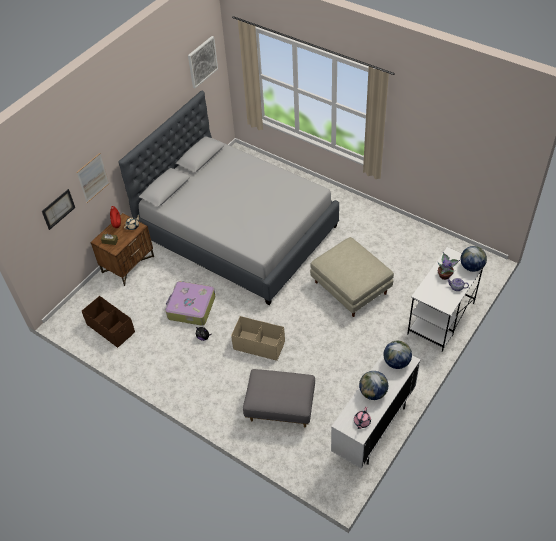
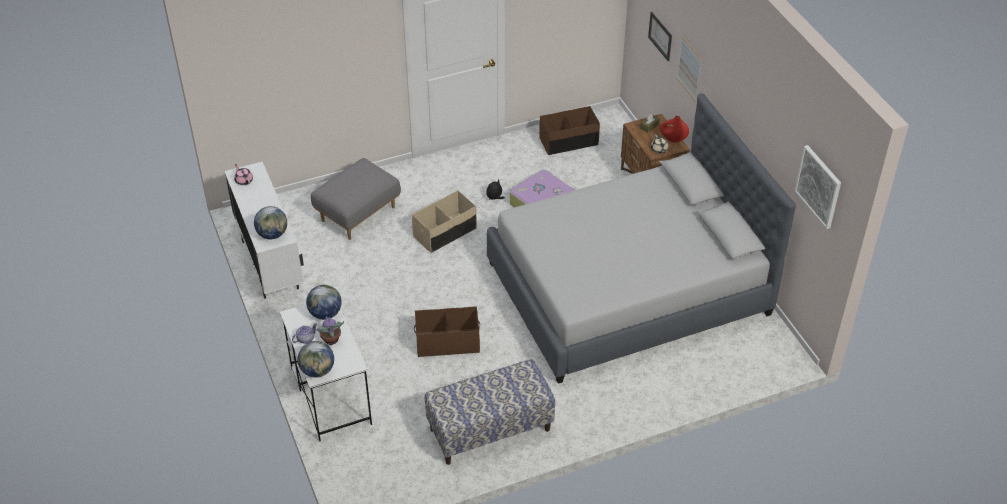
camera: 120 degrees right, 5 degrees down
beige ottoman [310,237,394,317] -> brown storage box [414,306,480,357]
globe [359,371,388,400] -> globe moved to [306,285,342,320]
none -> bench [425,359,555,465]

